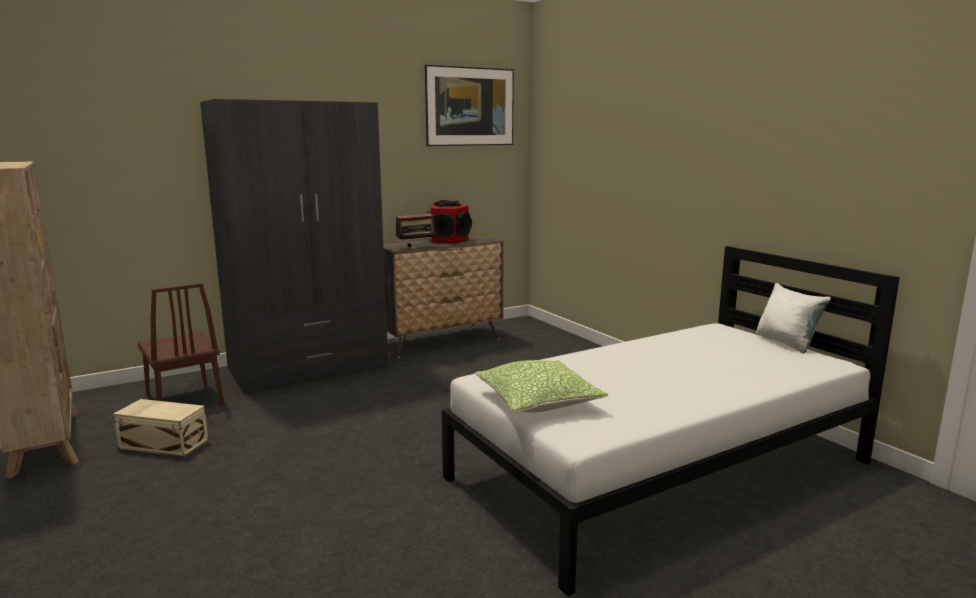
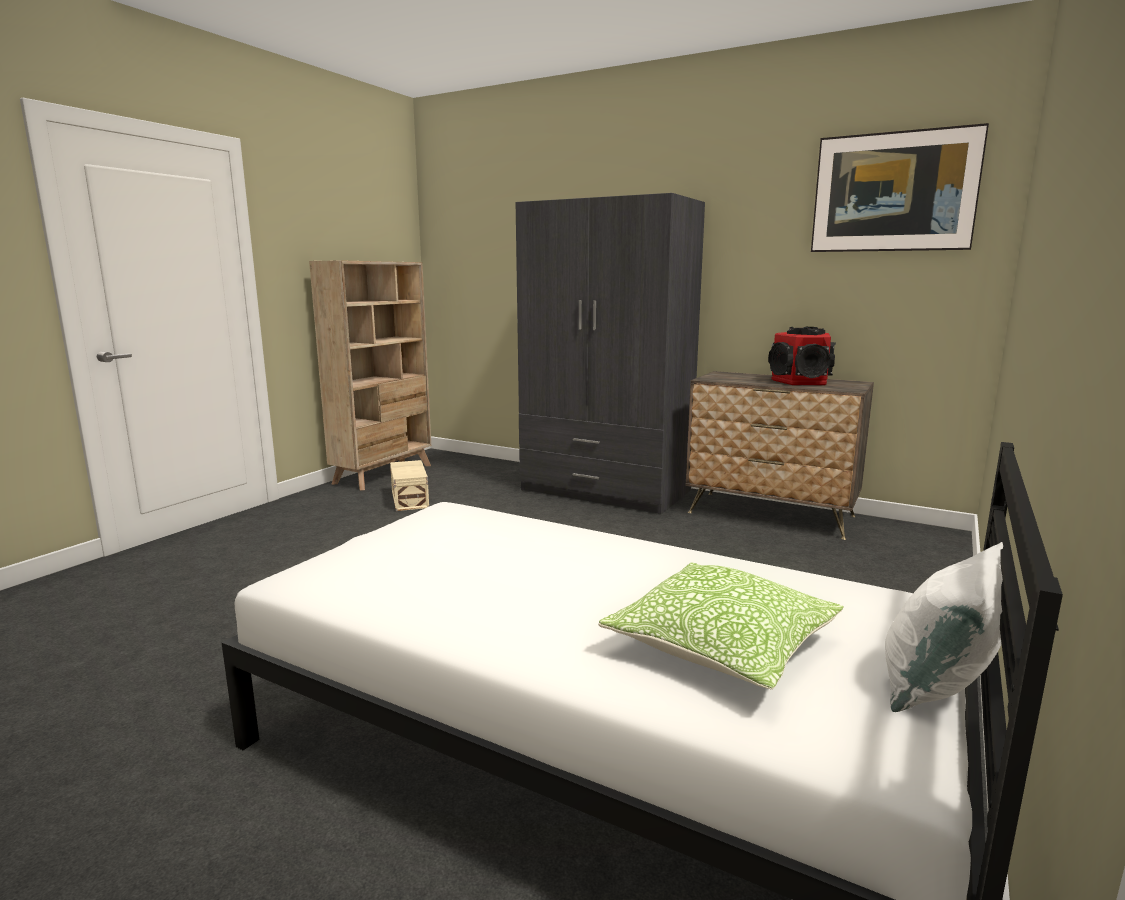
camera: 60 degrees right, 0 degrees up
brown chair [138,283,224,405] -> none
radio [396,207,436,247] -> none
pillow [475,360,608,413] -> pillow moved to [598,562,844,690]

